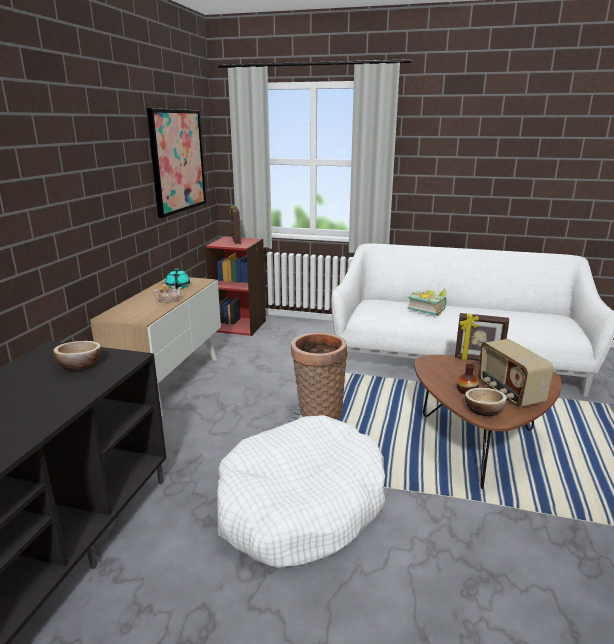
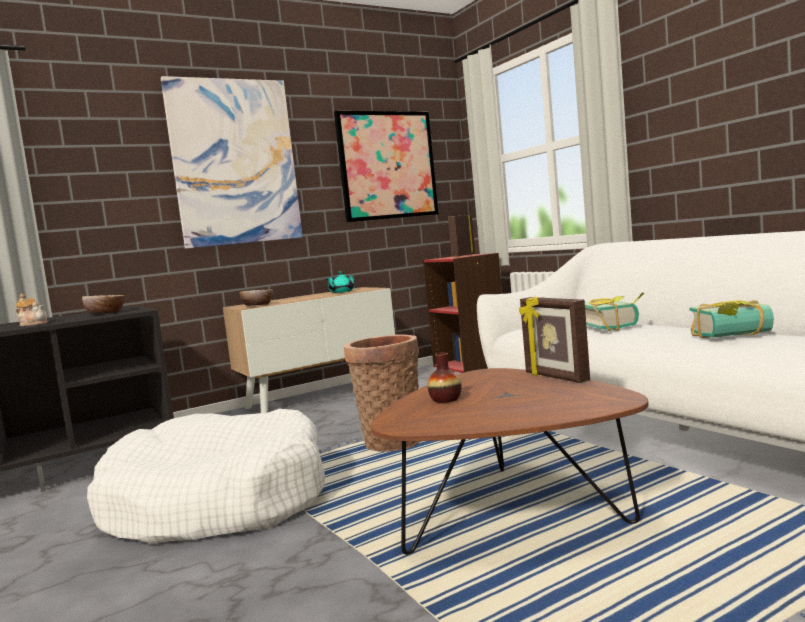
camera: 45 degrees right, 15 degrees down
teapot [153,280,182,303] -> teapot moved to [15,293,48,326]
bowl [465,388,507,416] -> bowl moved to [239,290,273,306]
radio [478,339,554,407] -> none
none -> picture [160,76,303,249]
none -> book [690,300,774,338]

